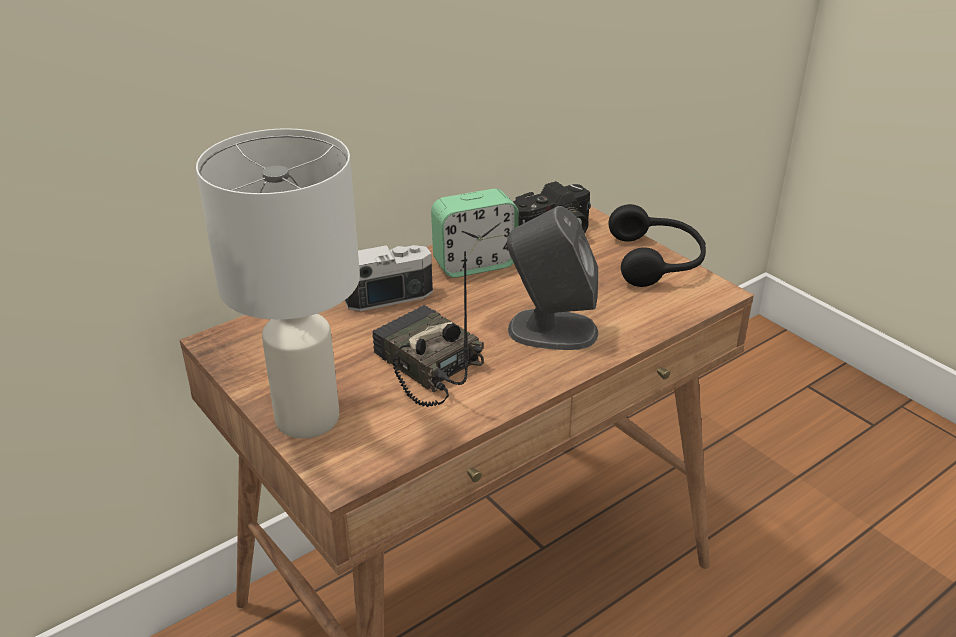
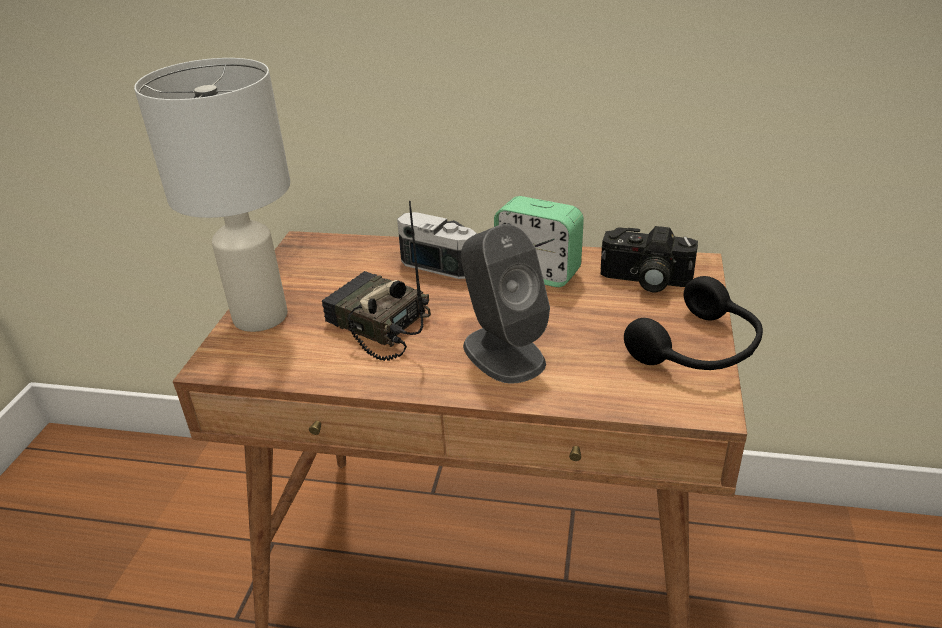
camera: 50 degrees right, 0 degrees up
radio [372,251,484,407] -> radio turned 60 degrees counterclockwise [322,201,431,361]

